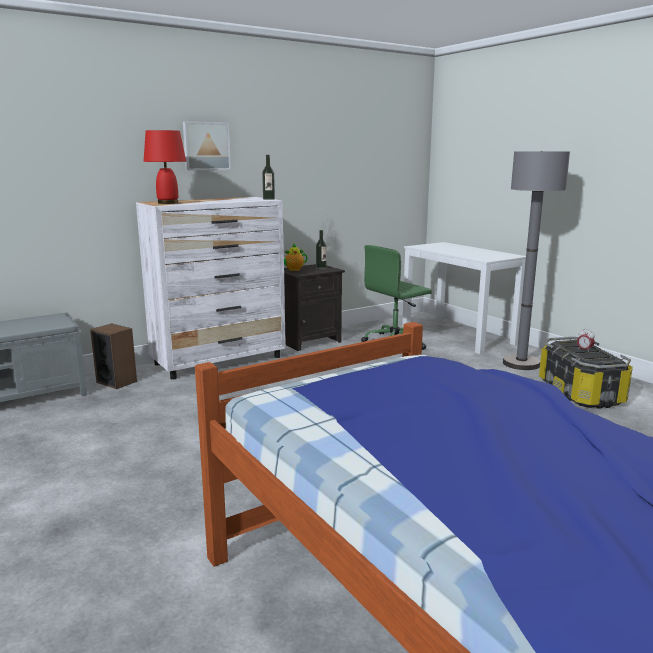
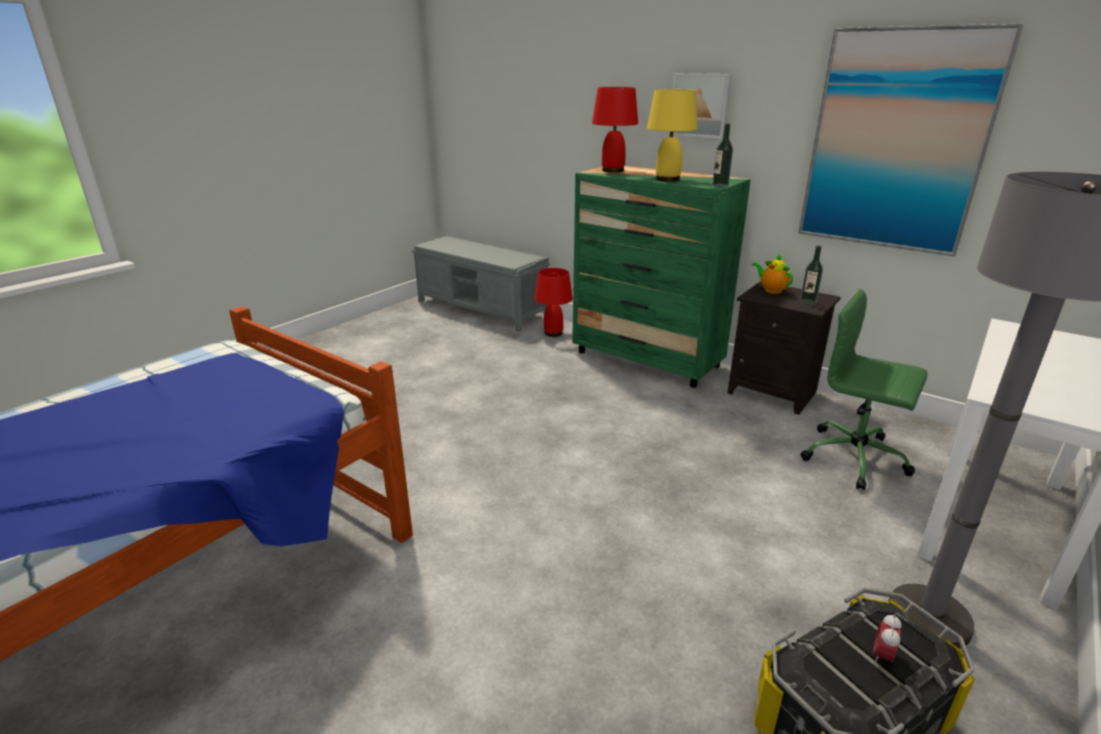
camera: 70 degrees right, 10 degrees up
speaker [90,323,137,389] -> red table lamp [535,268,573,337]
white dresser [136,197,286,380] -> green dresser [572,166,751,388]
none -> yellow table lamp [647,89,698,182]
none -> picture [798,23,1023,256]

